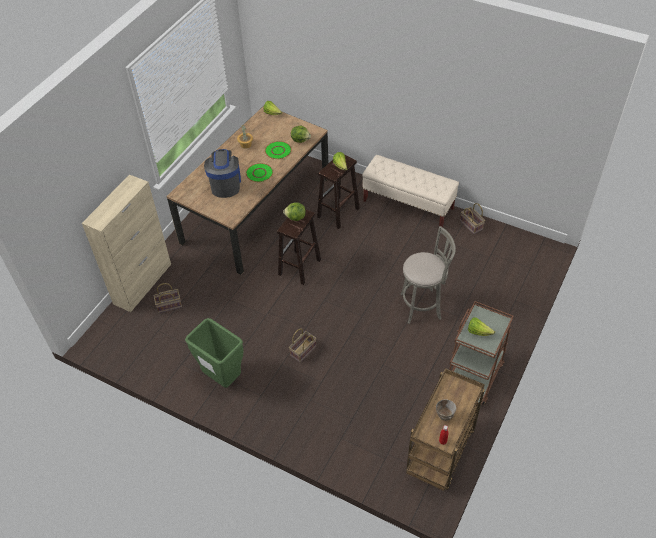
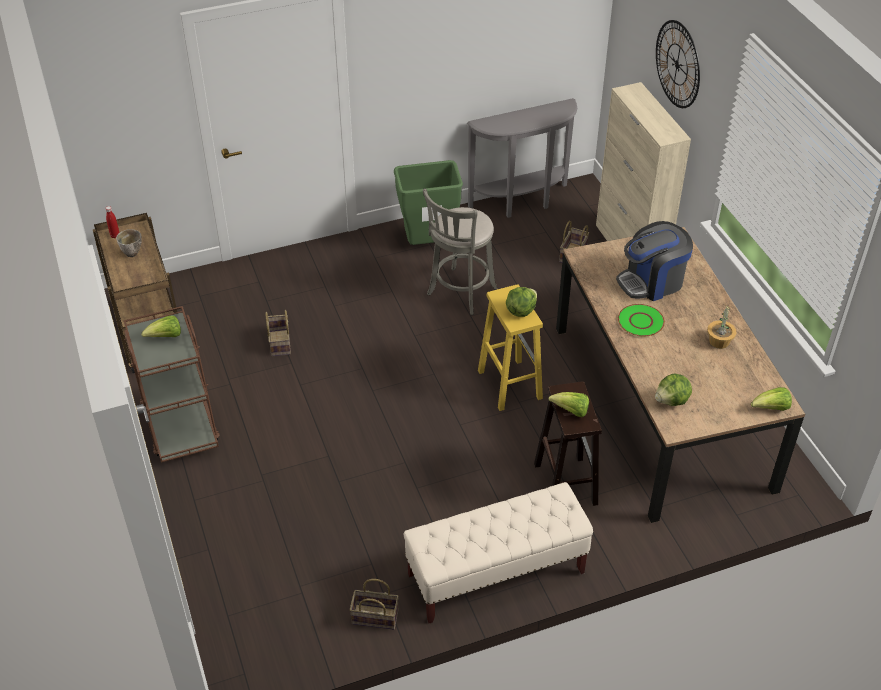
camera: 130 degrees right, 5 degrees down
coffee machine [204,149,241,198] -> coffee machine turned 120 degrees clockwise [616,221,693,301]
green plate [265,141,292,159] -> none
brown stool [277,210,321,285] -> yellow stool [478,284,543,411]
basket [289,329,316,362] -> basket moved to [265,310,291,356]
grey stool [400,226,456,324] -> grey stool moved to [423,189,498,315]
none -> grey console table [467,98,577,218]
none -> wall clock [656,20,700,108]

